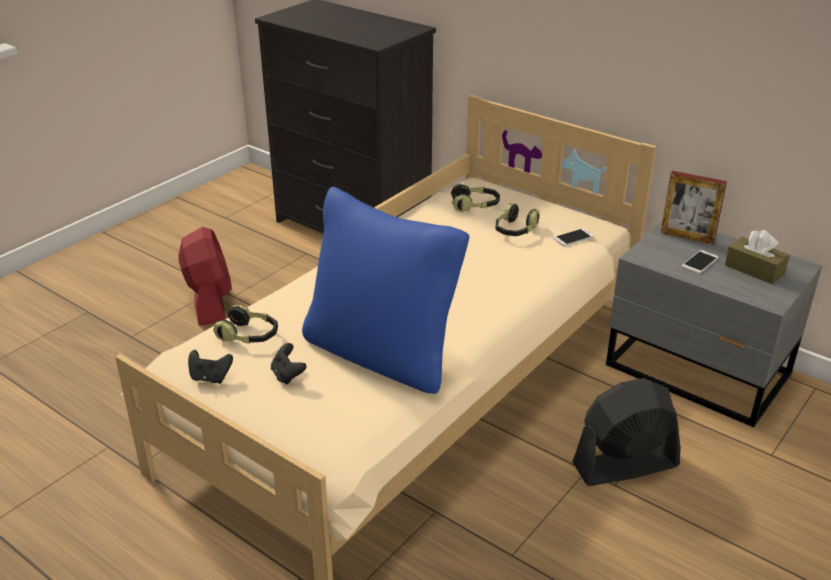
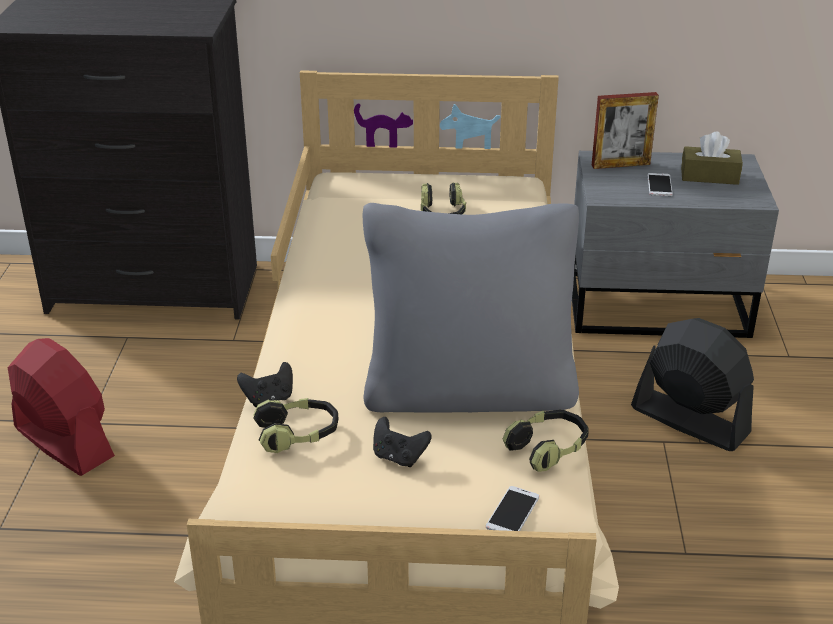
camera: 35 degrees left, 0 degrees up
black game controller [188,350,233,384] -> black game controller moved to [237,362,293,407]
blue pillow [302,187,469,394] -> grey pillow [363,203,579,413]
headphones [451,183,500,212] -> headphones moved to [503,410,589,472]
phone [553,228,594,246] -> phone moved to [486,486,539,531]
black fan [572,378,680,486] -> black fan turned 90 degrees clockwise [631,318,754,451]

